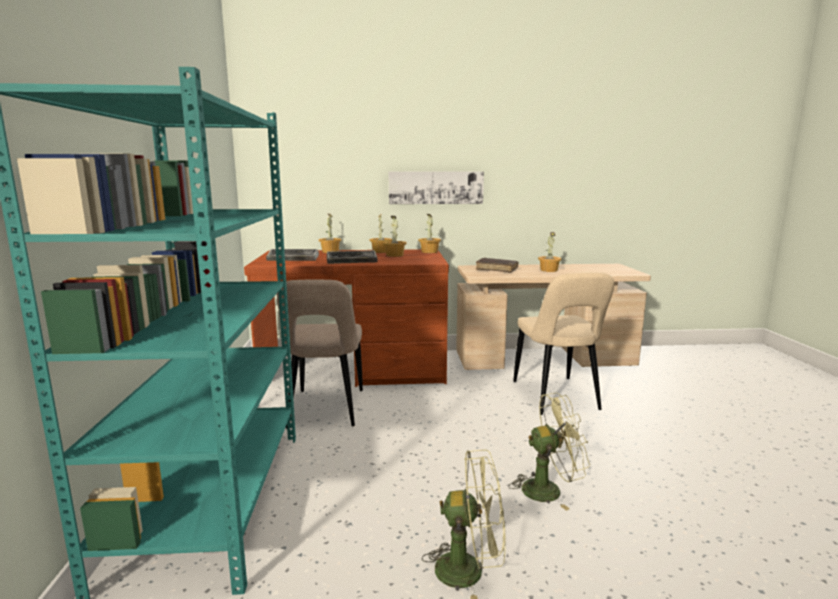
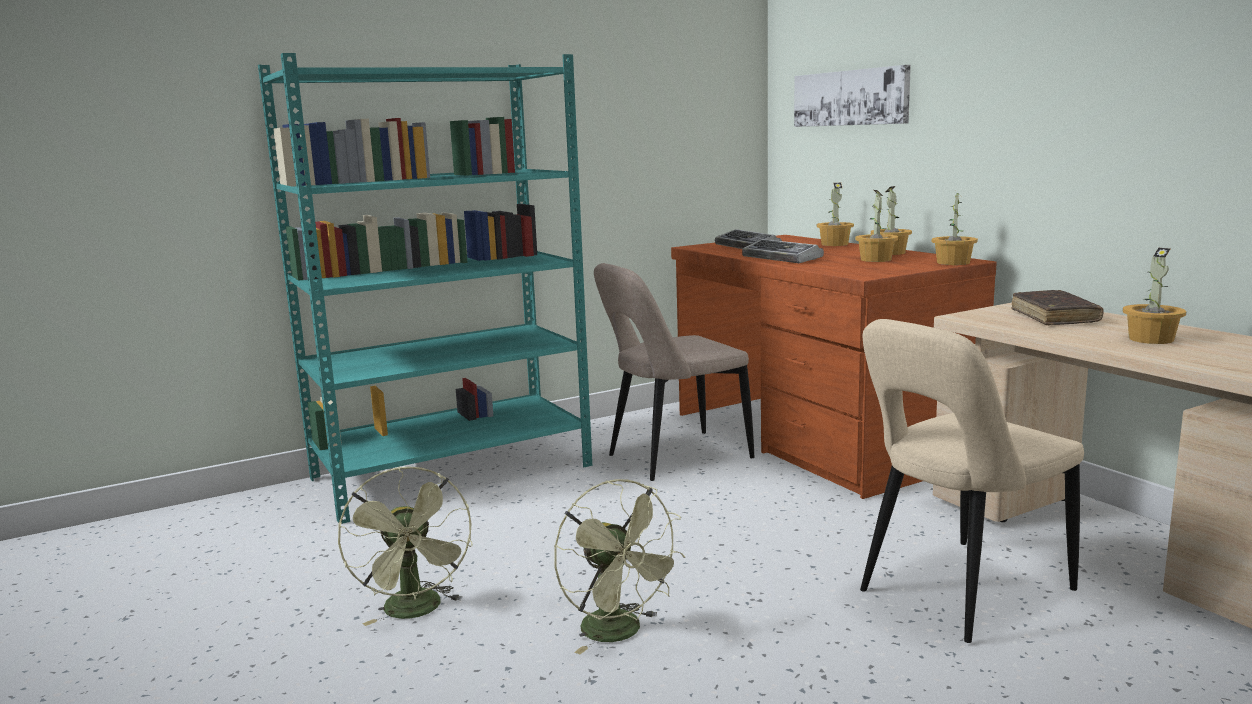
camera: 65 degrees right, 0 degrees up
picture [389,171,484,204] -> picture moved to [794,65,911,127]

